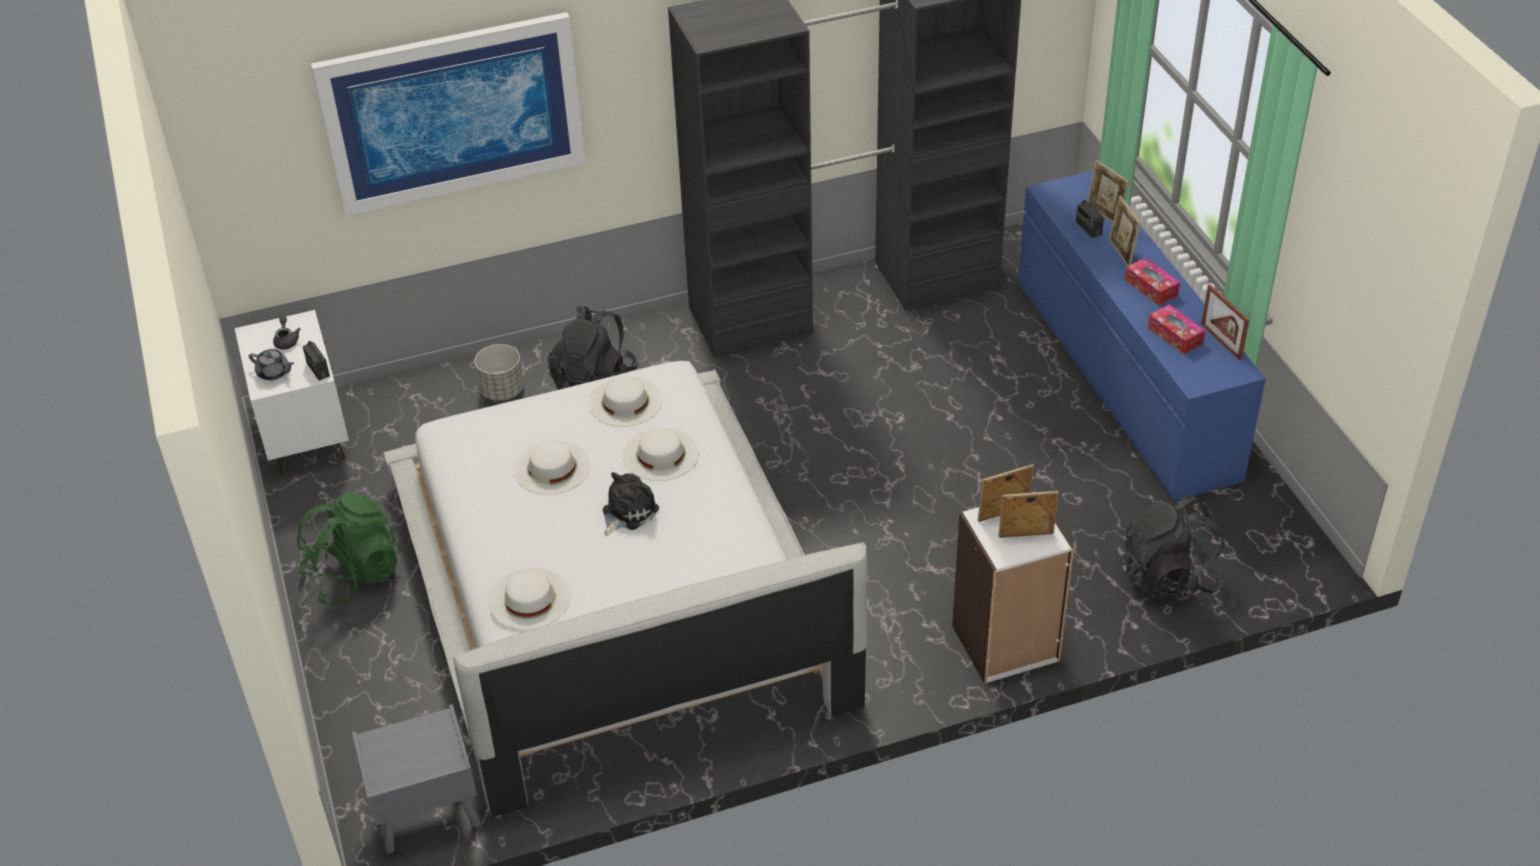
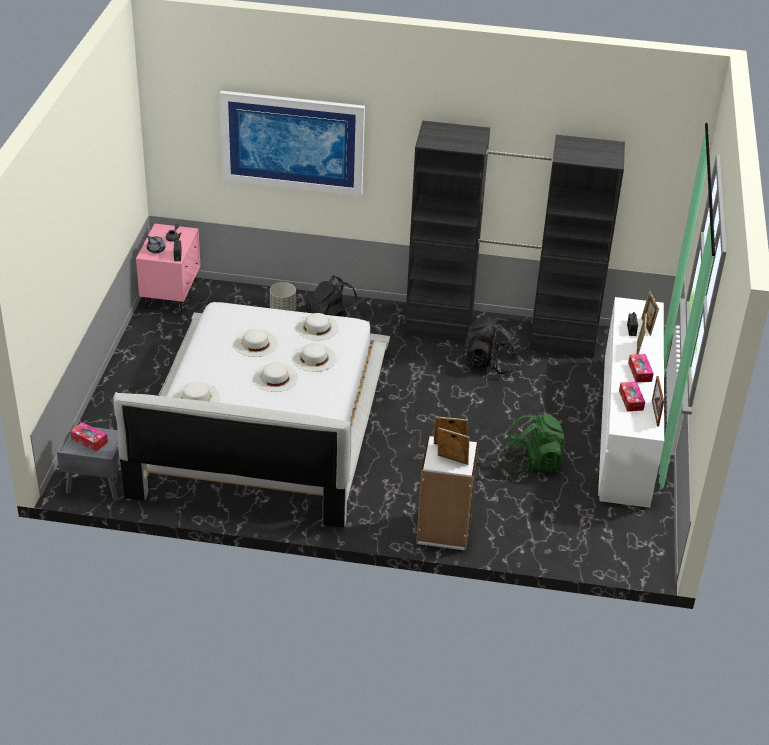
camera: 25 degrees right, 5 degrees down
white nightstand [235,310,349,475] -> pink nightstand [136,224,200,313]
green backpack [297,493,401,605] -> green backpack moved to [504,414,566,475]
plush toy [603,472,659,536] -> white hat [253,363,298,392]
blue dresser [1018,171,1266,501] -> white dresser [598,297,664,508]
black backpack [1120,495,1226,600] -> black backpack moved to [463,315,518,374]
none -> tissue box [70,422,108,452]

